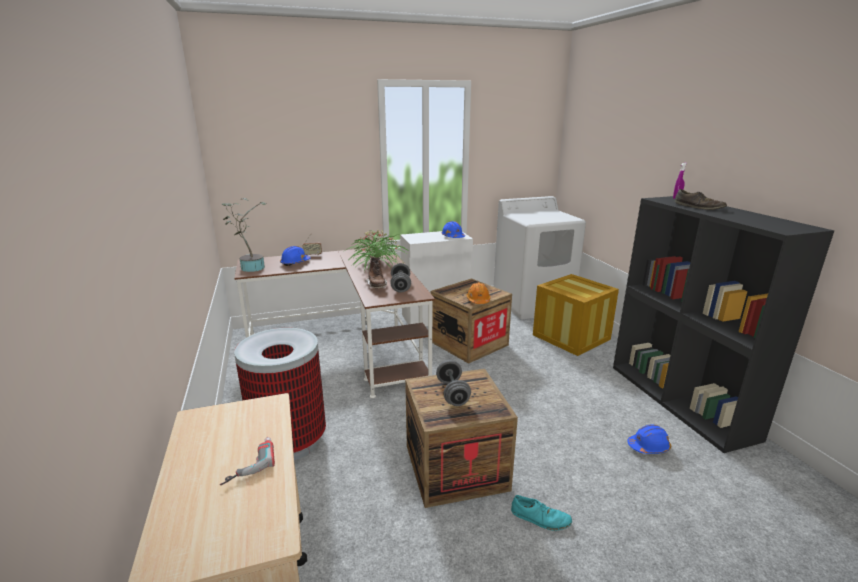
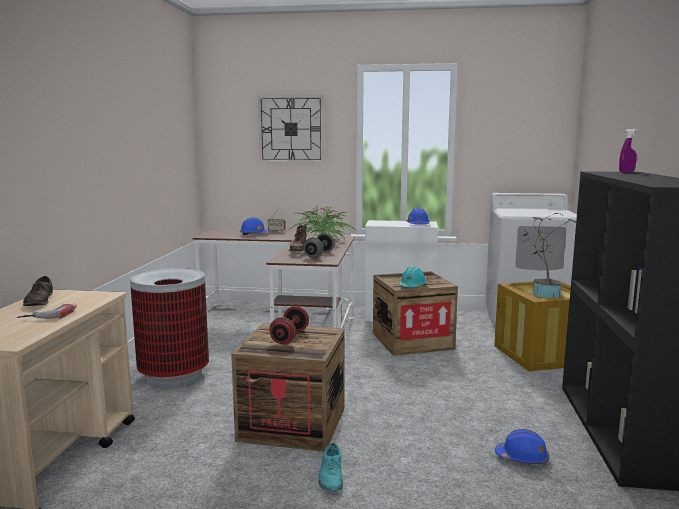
camera: 25 degrees right, 10 degrees down
potted plant [222,198,266,272] -> potted plant moved to [522,213,576,298]
grey dumbbell [436,360,471,406] -> red dumbbell [269,306,309,345]
orange hard hat [466,282,491,304] -> turquoise hard hat [399,266,427,287]
turquoise shoe [511,495,572,531] -> turquoise shoe turned 45 degrees clockwise [319,443,343,491]
brown shoe [674,189,727,210] -> brown shoe moved to [23,276,53,306]
none -> wall clock [258,95,324,163]

